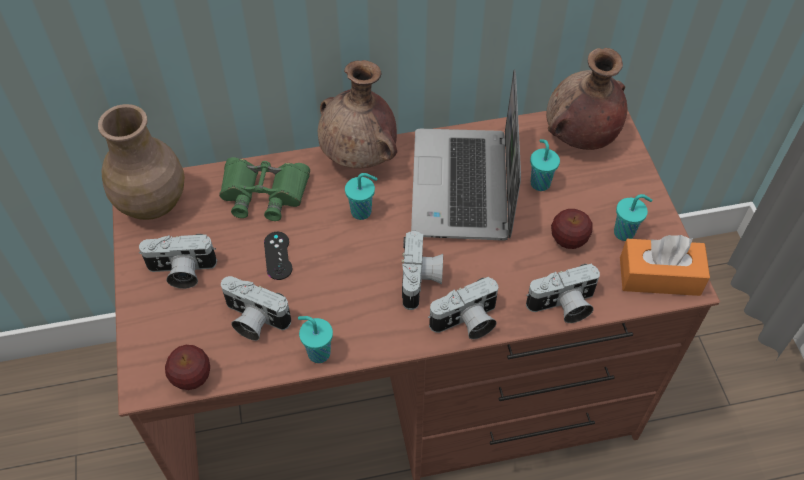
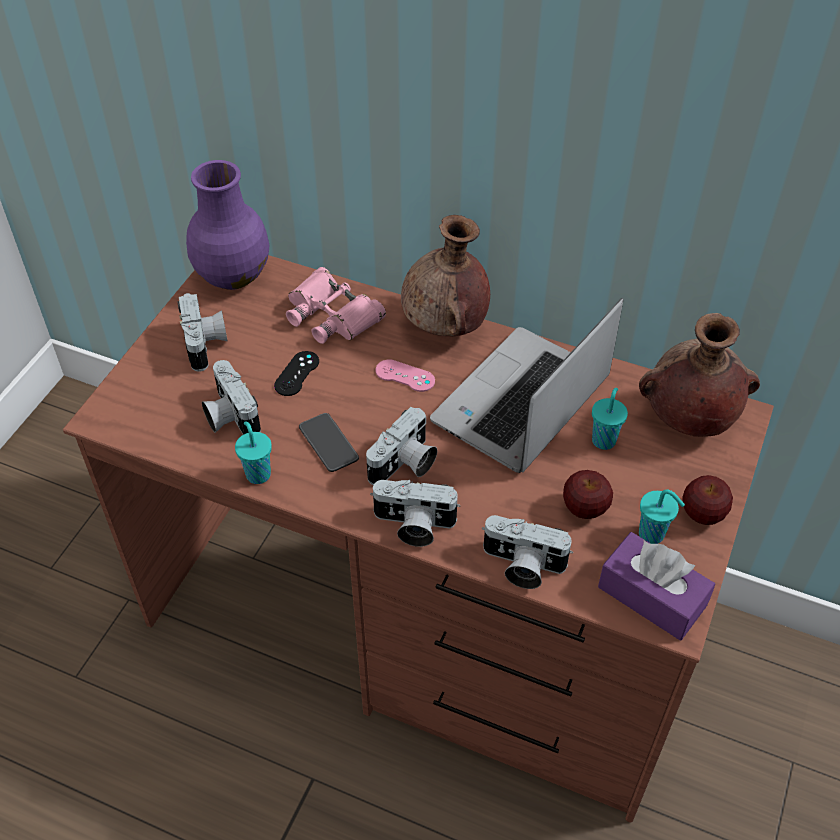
camera: 35 degrees right, 5 degrees down
brown vase [98,104,184,220] -> purple vase [186,160,269,290]
camera [139,234,217,289] -> camera turned 135 degrees counterclockwise [177,293,228,372]
apple [165,345,210,390] -> apple moved to [682,475,733,525]
green binoculars [219,157,310,221] -> pink binoculars [286,267,386,344]
turquoise cup [345,173,378,220] -> pink game controller [375,359,435,392]
orange tissue box [620,235,710,296] -> purple tissue box [598,532,715,640]
none -> phone [299,413,359,472]

